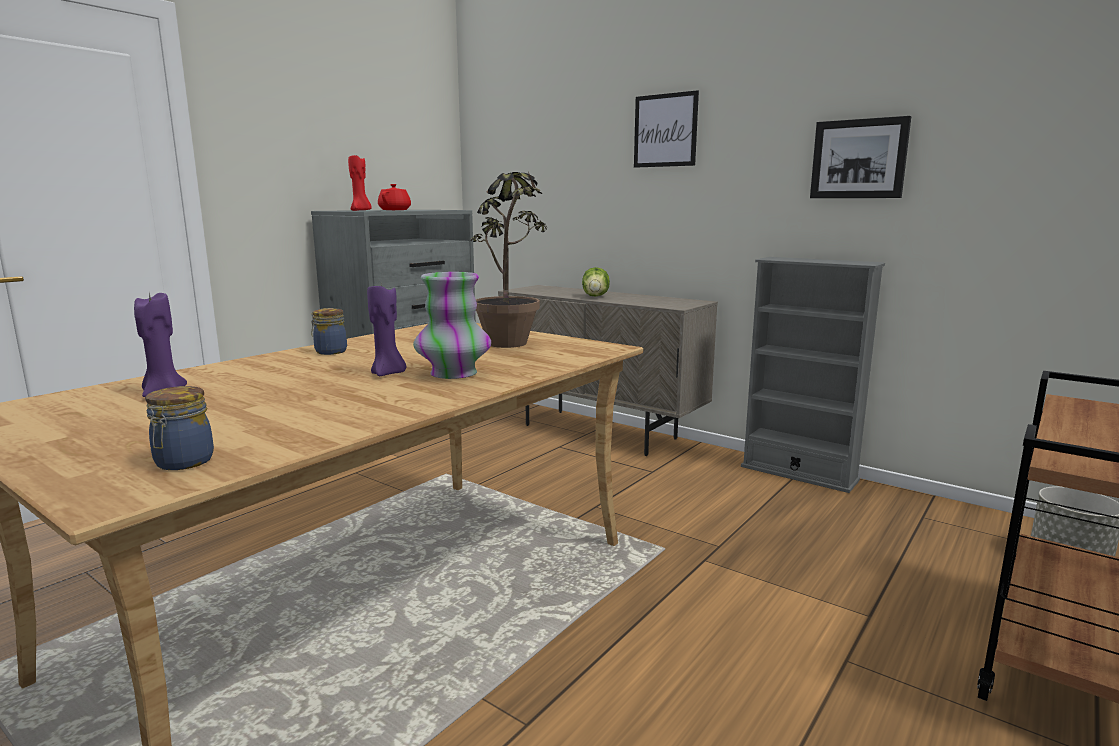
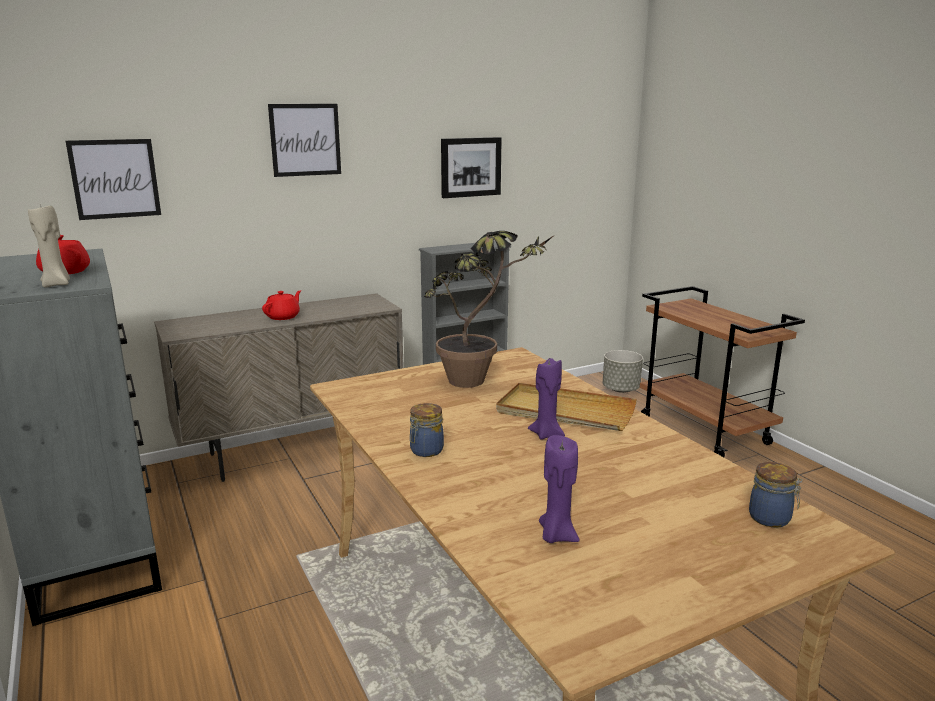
camera: 65 degrees left, 5 degrees up
red candle [348,155,372,211] -> beige candle [28,204,70,288]
vase [413,272,491,379] -> beige tray [496,383,637,431]
lettuce [582,267,610,296] -> red teapot [262,290,301,320]
none -> picture [66,139,161,220]

